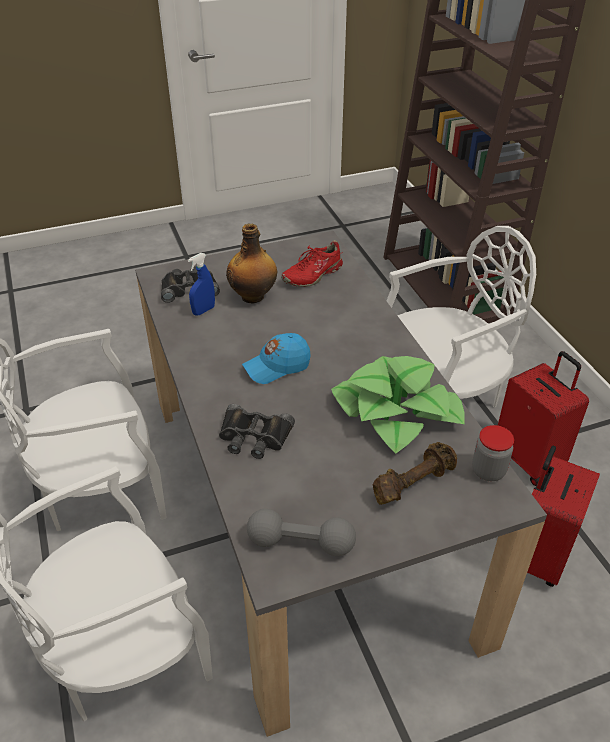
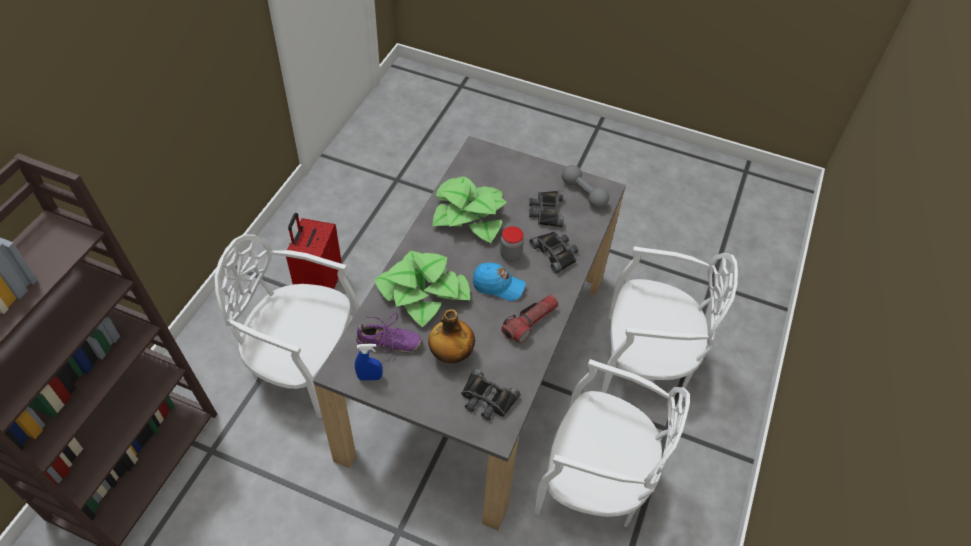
camera: 140 degrees left, 10 degrees up
blue spray bottle [188,253,215,316] -> blue spray bottle moved to [355,344,383,380]
red shoe [281,240,343,287] -> purple shoe [356,313,423,353]
brown dumbbell [373,442,457,505] -> none
jar [472,425,514,481] -> jar moved to [500,226,524,262]
red suitcase [527,446,600,587] -> none
none -> potted plant [375,251,470,327]
none -> flashlight [501,295,558,343]
none -> black binoculars [529,191,564,227]

